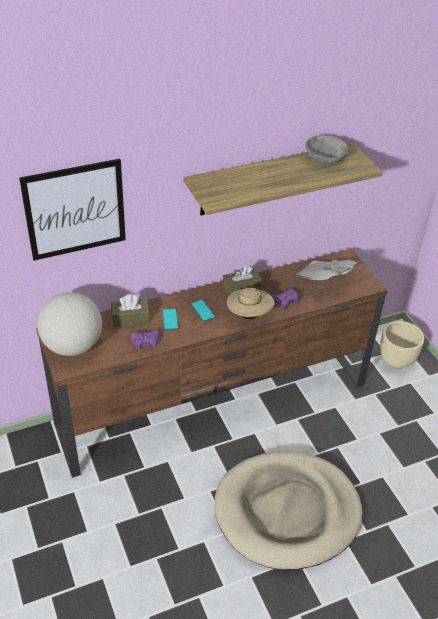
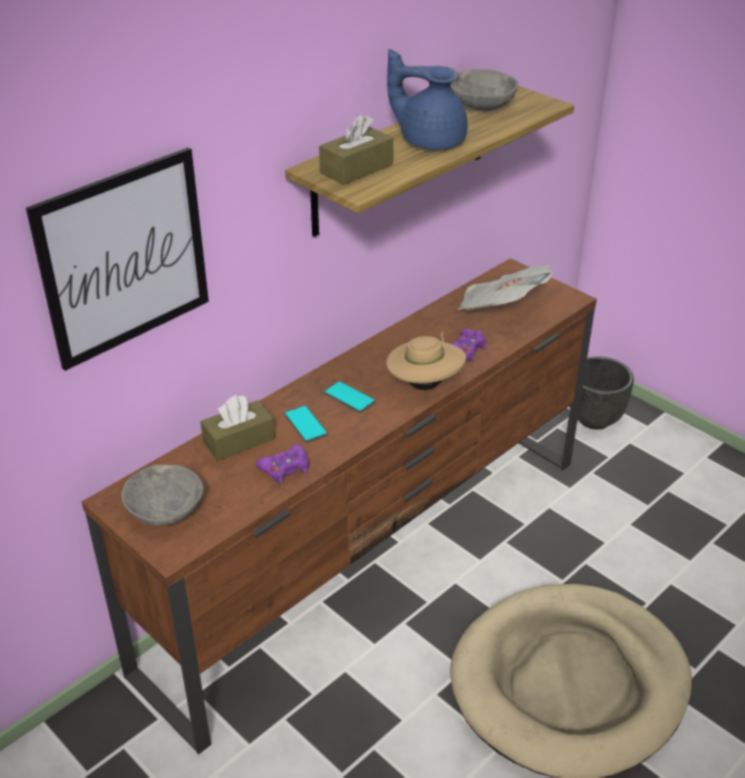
camera: 20 degrees left, 5 degrees down
globe [37,292,102,356] -> grey bowl [121,465,204,526]
brown tissue box [223,266,262,297] -> brown tissue box moved to [319,114,393,185]
beige planter [380,321,424,369] -> black planter [569,356,634,429]
none -> blue teapot [387,49,468,150]

